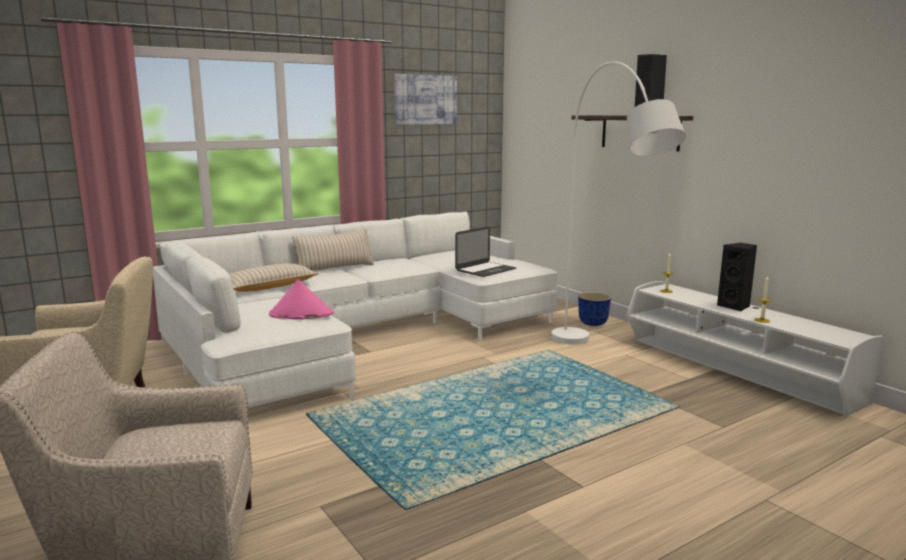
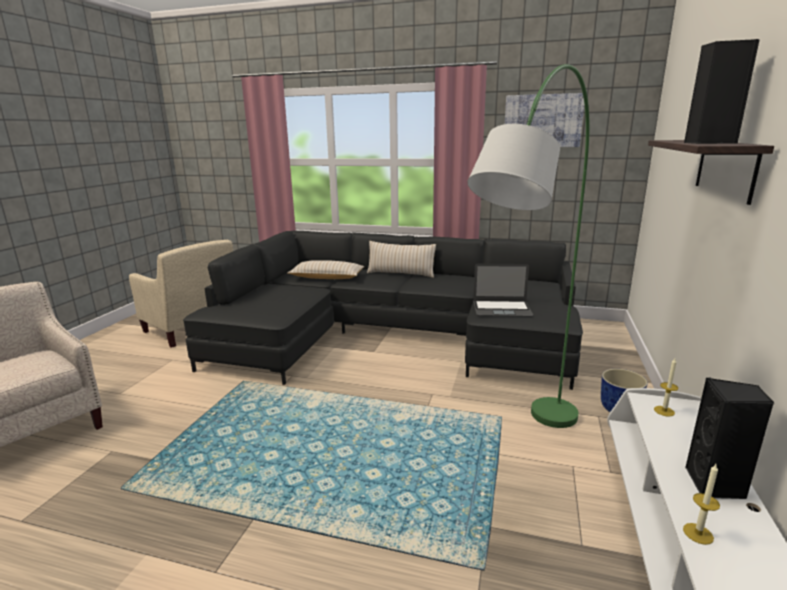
camera: 50 degrees right, 5 degrees up
white sofa [153,211,558,408] -> black sofa [183,231,583,390]
pink hat [269,279,334,319] -> none
white floor lamp [551,61,686,345] -> green floor lamp [467,64,590,428]

